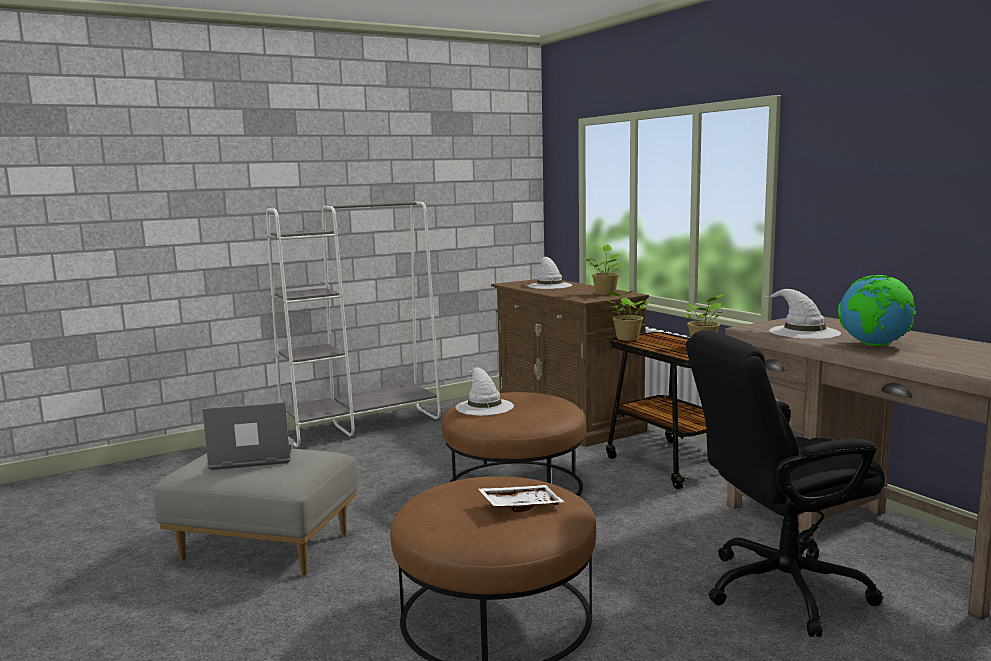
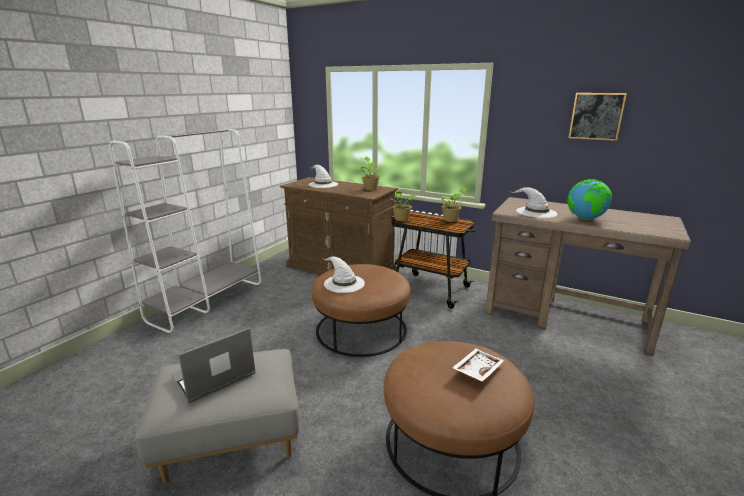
camera: 30 degrees left, 10 degrees up
black office chair [686,330,885,637] -> none
none -> picture [569,93,627,141]

